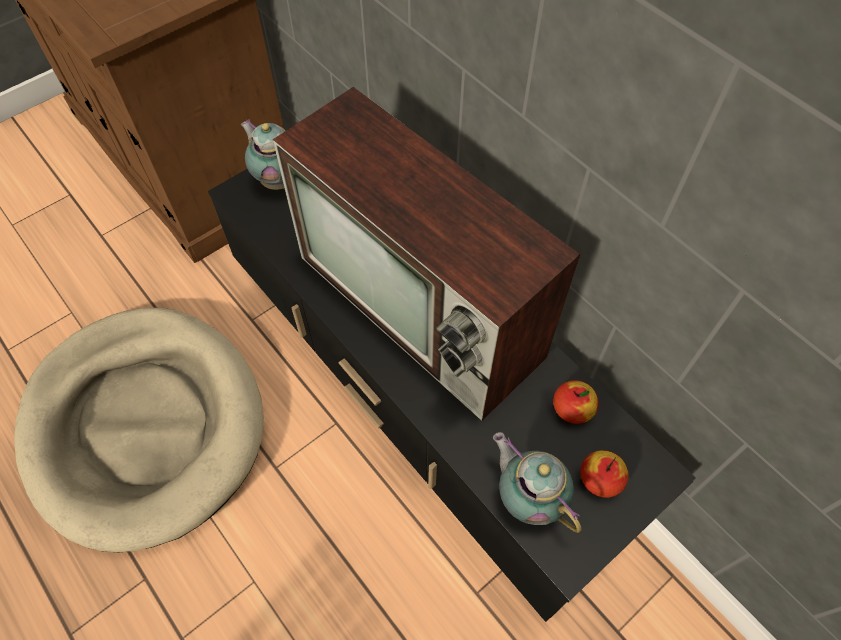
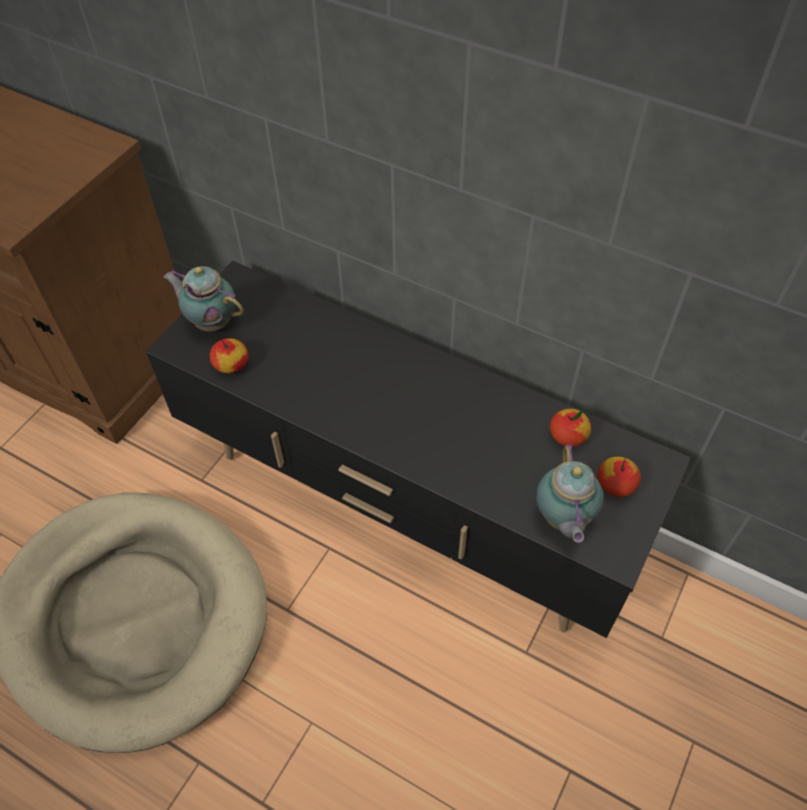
camera: 20 degrees left, 5 degrees down
television [273,87,580,421] -> none
teapot [493,432,582,533] -> teapot turned 120 degrees counterclockwise [536,444,604,543]
none -> apple [210,338,248,374]

